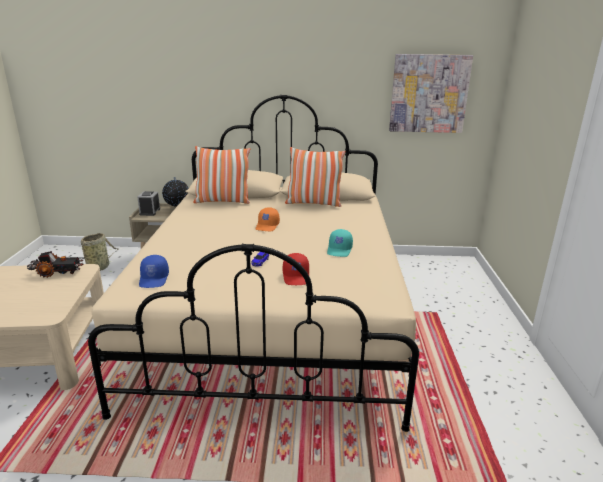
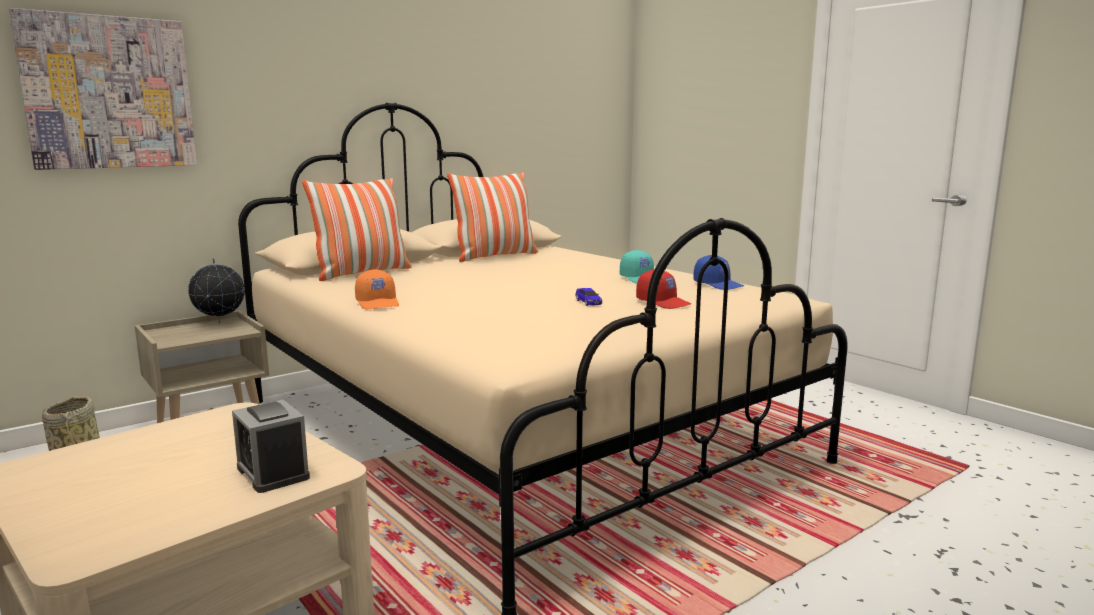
camera: 40 degrees left, 10 degrees down
toy truck [27,251,85,278] -> none
alarm clock [137,191,160,216] -> alarm clock moved to [232,400,310,493]
blue cap [139,255,169,288] -> blue cap moved to [693,255,744,290]
orange cap [256,207,280,231] -> orange cap moved to [355,269,399,310]
picture [389,54,473,133] -> picture moved to [9,8,197,170]

